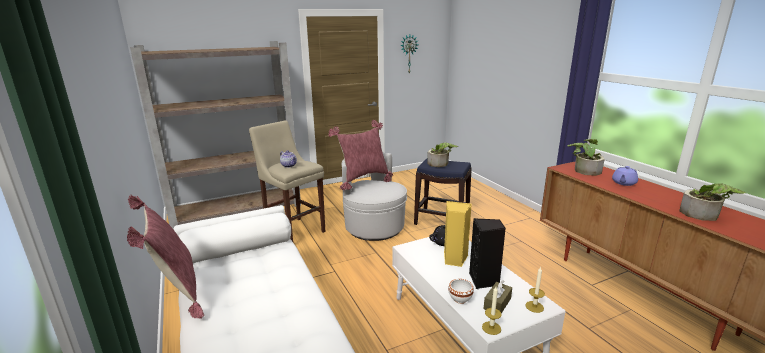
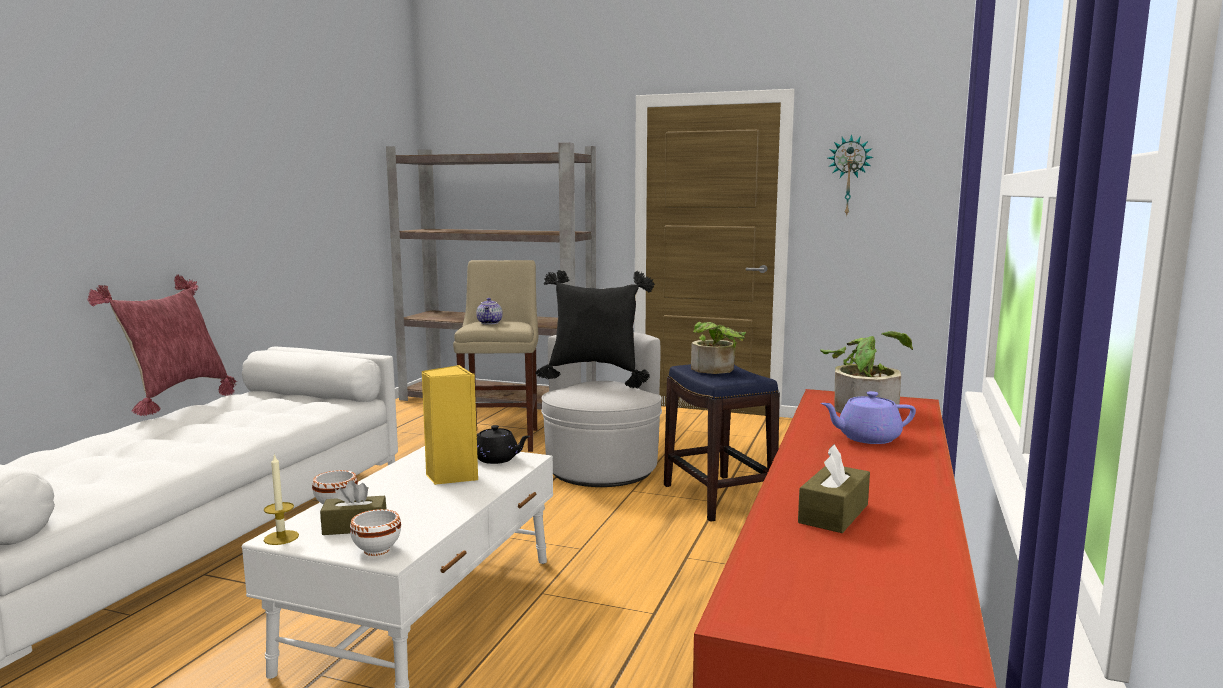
camera: 45 degrees right, 10 degrees down
red pillow [328,120,393,190] -> black pillow [535,270,655,389]
black speaker [469,218,506,289] -> none
candle [526,267,545,313] -> white bowl [350,509,401,556]
potted plant [679,183,746,221] -> brown tissue box [798,444,870,533]

